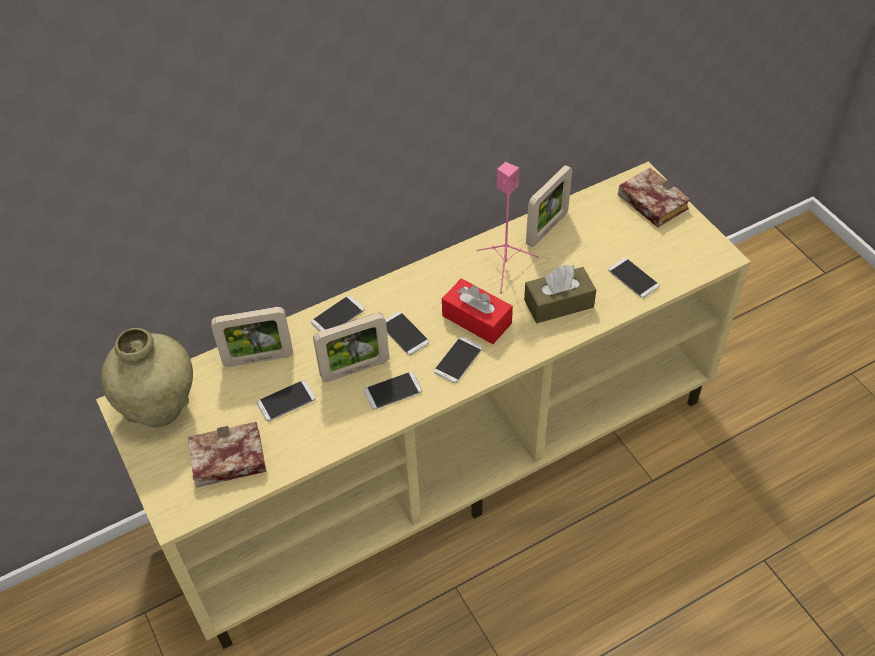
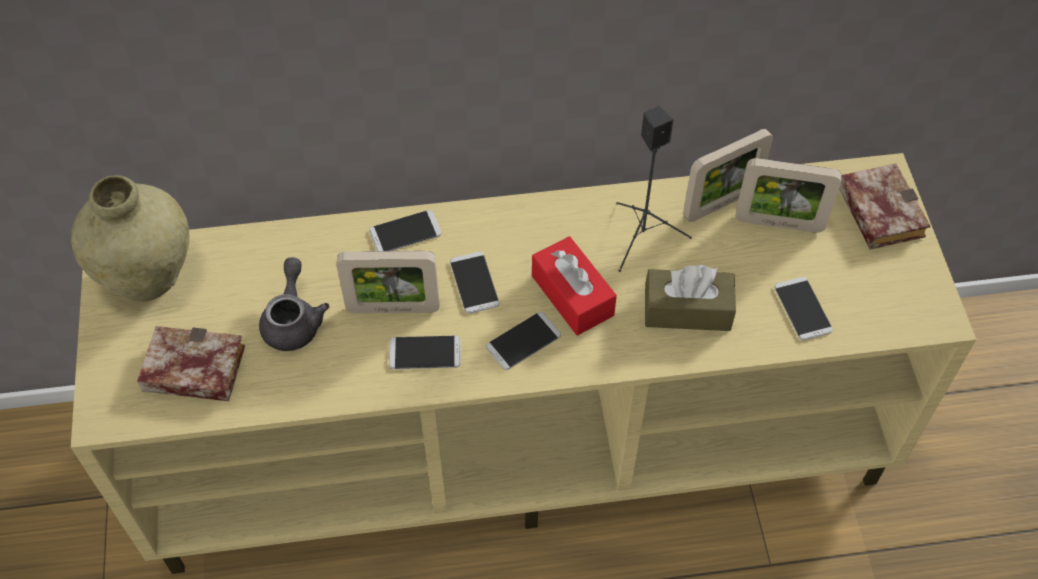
camera: 20 degrees right, 5 degrees up
picture frame [211,307,293,367] -> picture frame moved to [736,158,841,233]
phone [257,380,316,421] -> grey teapot [259,257,329,351]
pink speaker [477,162,539,294] -> black speaker [616,106,692,272]

